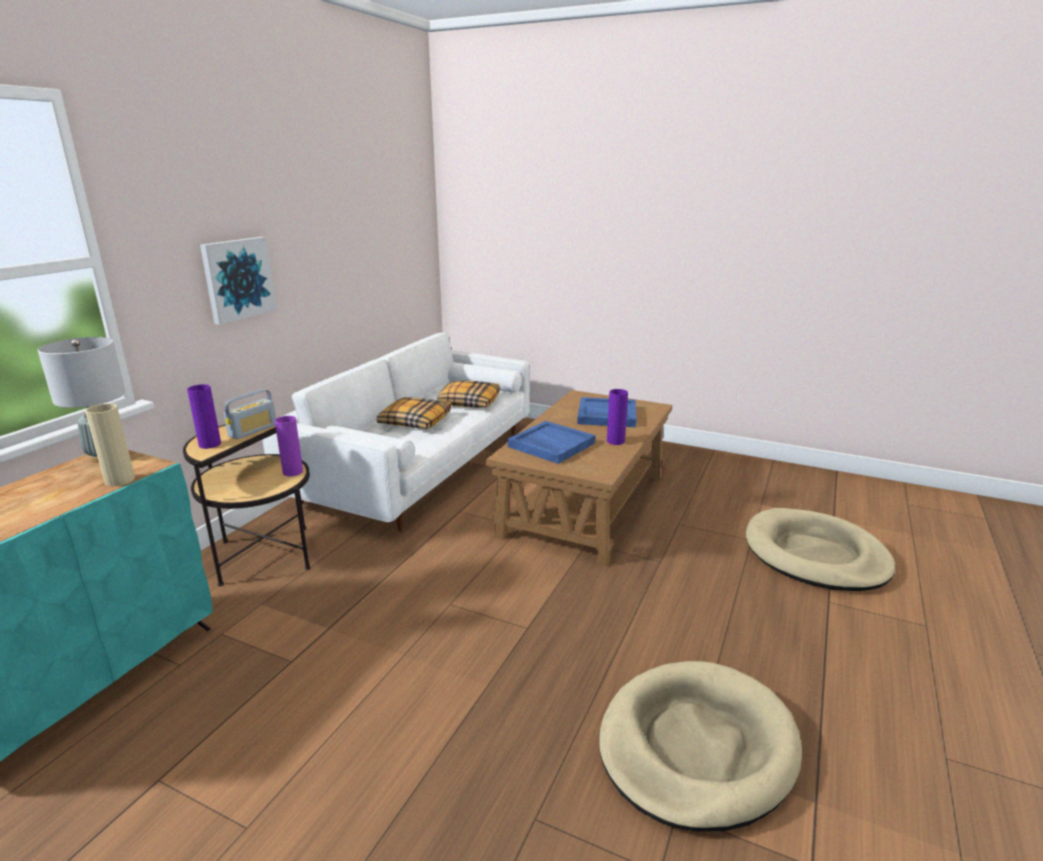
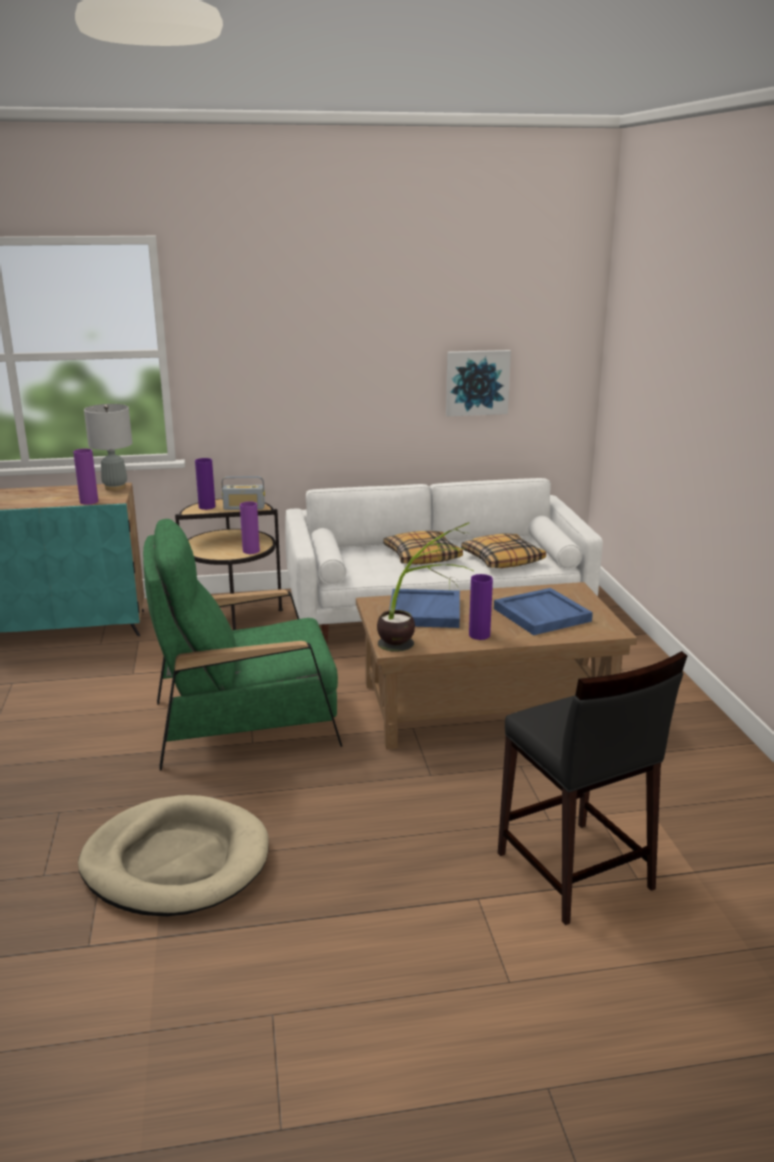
camera: 55 degrees right, 0 degrees up
beige vase [85,404,135,486] -> purple vase [73,449,98,505]
picture [200,237,277,325] -> picture moved to [446,350,511,416]
beige dog bed [746,508,896,591] -> black stool [498,651,687,925]
none -> green armchair [143,519,342,770]
none -> potted plant [377,522,473,652]

